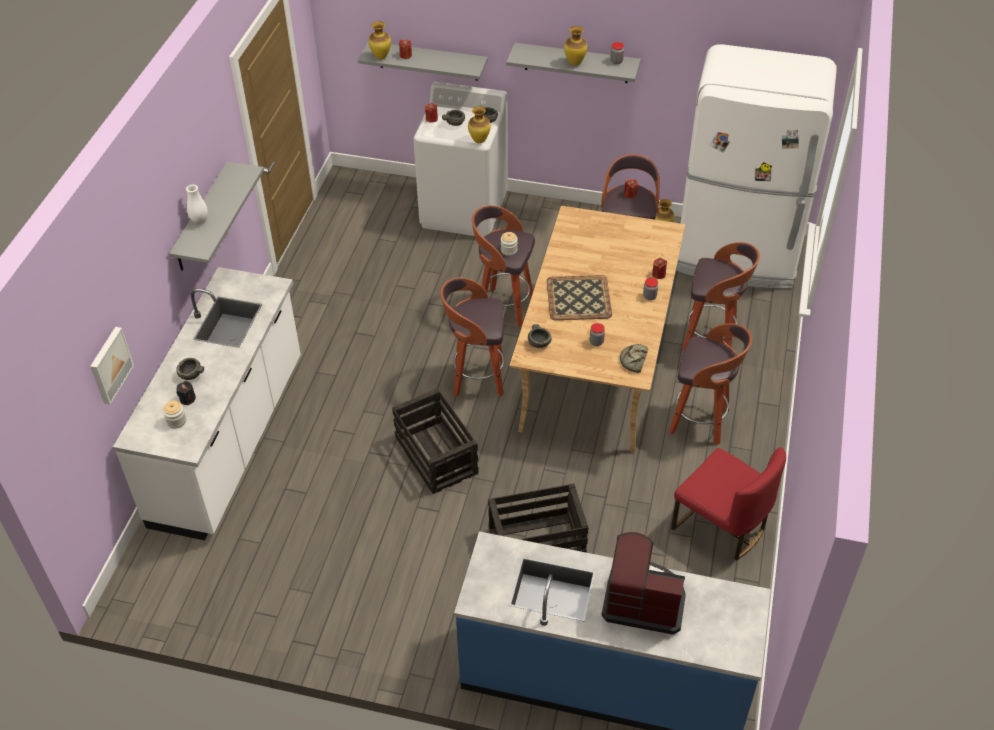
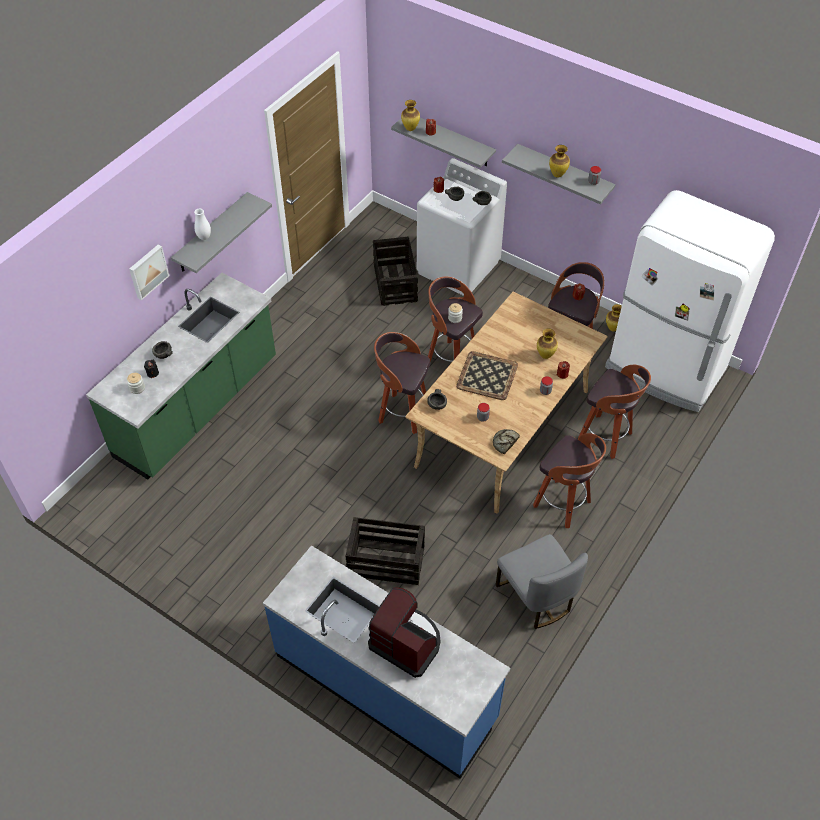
camera: 20 degrees right, 5 degrees up
picture [90,327,134,405] -> picture moved to [129,244,169,300]
white counter [113,267,301,540] -> green counter [86,273,276,480]
crate [392,388,479,494] -> crate moved to [373,236,418,306]
vase [468,106,491,144] -> vase moved to [537,328,558,359]
red chair [671,447,786,561] -> grey chair [496,534,588,629]

